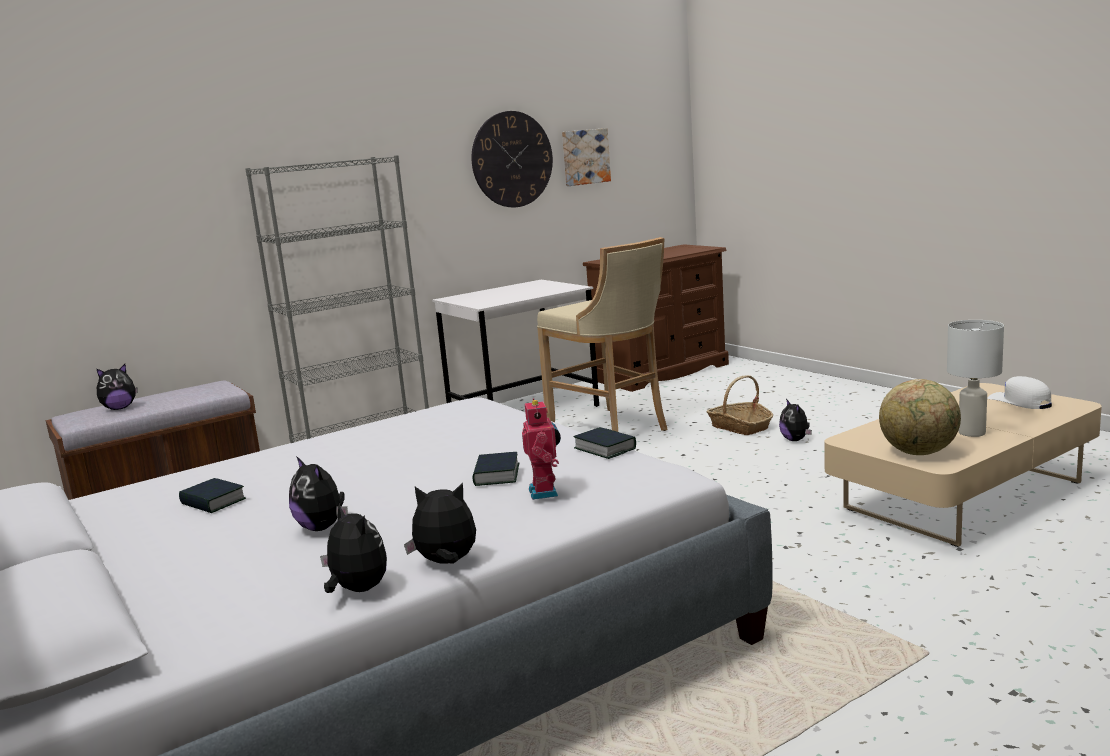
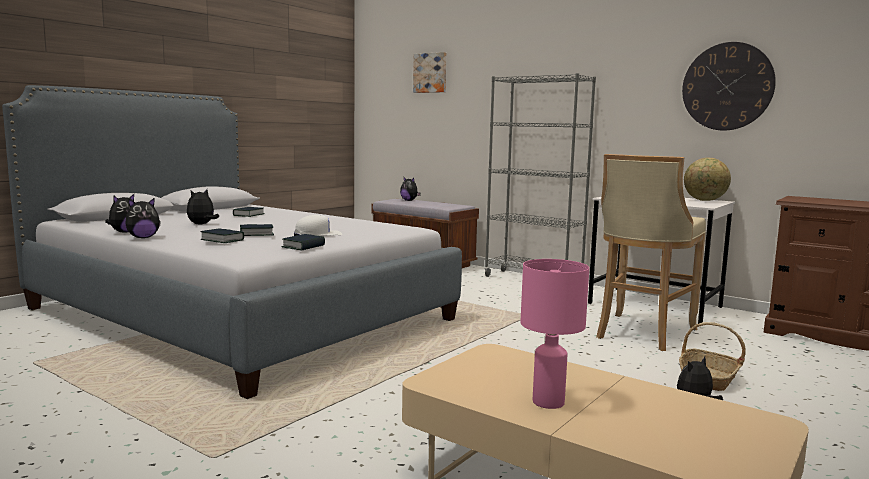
camera: 70 degrees right, 5 degrees down
plush toy [404,483,476,564] -> plush toy turned 75 degrees clockwise [125,198,161,238]
toy robot [522,398,561,500] -> book [200,229,244,243]
picture [562,128,611,186] -> picture moved to [413,52,447,93]
globe [879,379,961,455] -> globe moved to [684,158,731,201]
white table lamp [947,320,1004,437] -> pink table lamp [520,259,589,409]
white cap [987,376,1052,409] -> white cap moved to [294,215,343,236]

